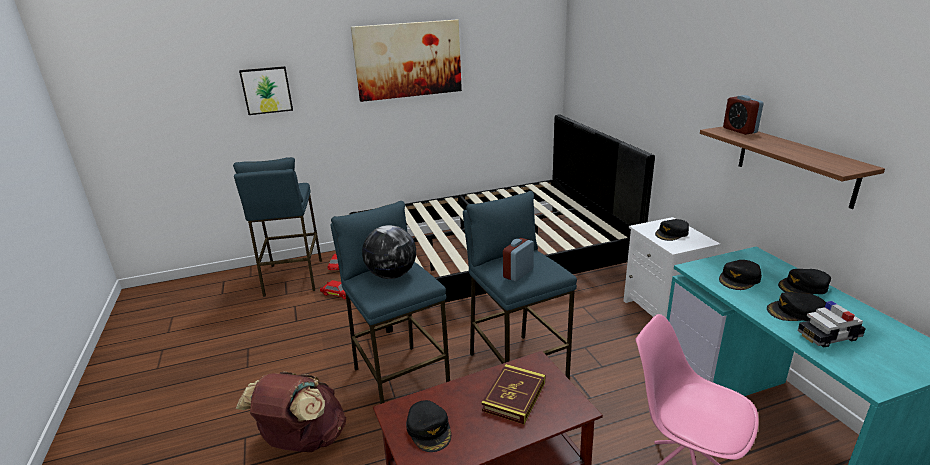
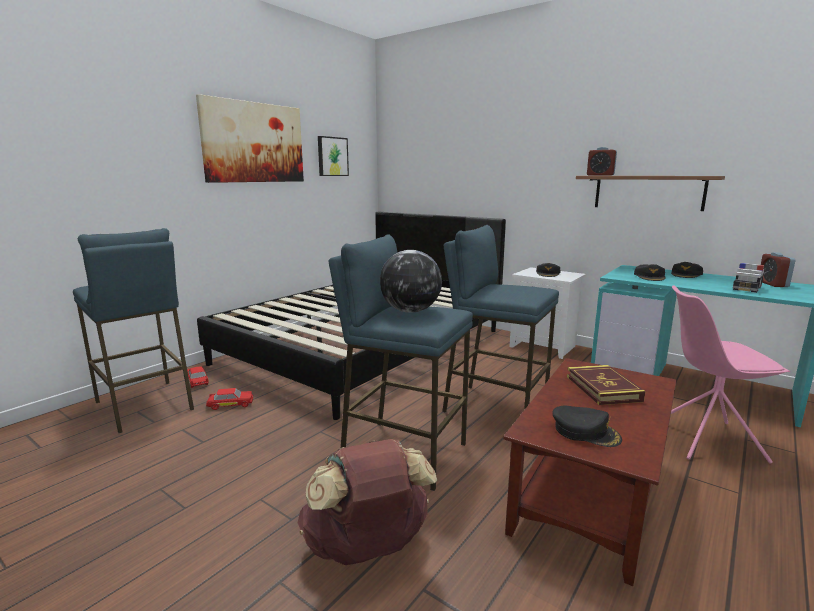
camera: 35 degrees left, 10 degrees down
picture [239,66,293,115] -> picture moved to [318,136,349,176]
alarm clock [503,238,534,282] -> alarm clock moved to [761,252,795,287]
black cap [767,292,826,321] -> none

